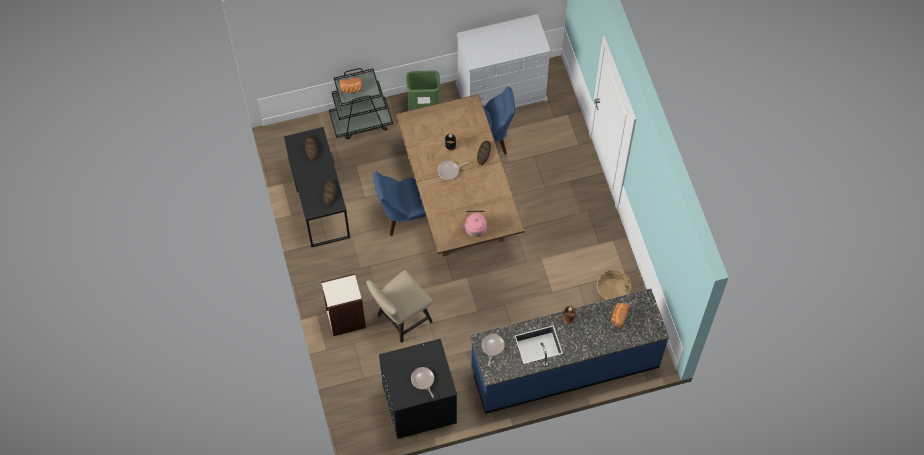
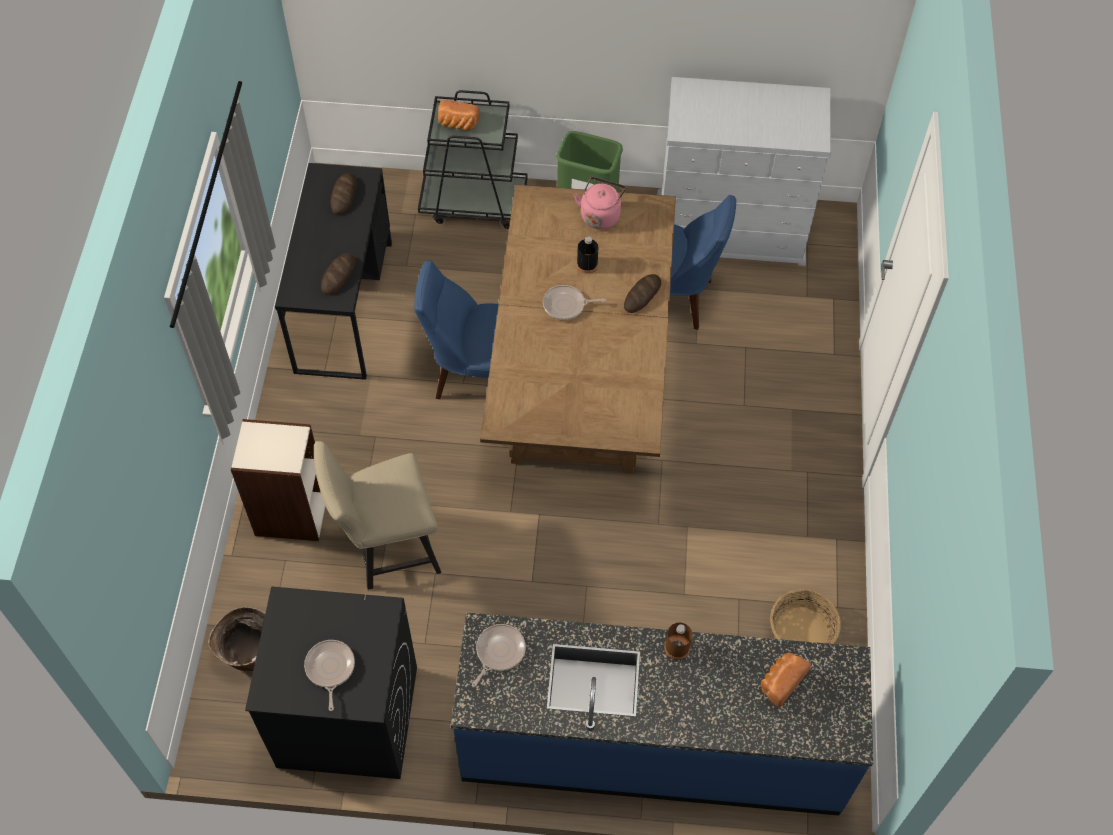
camera: 20 degrees right, 5 degrees down
pink kettle [460,211,487,237] -> pink kettle moved to [574,177,626,229]
none -> basket [208,607,265,671]

